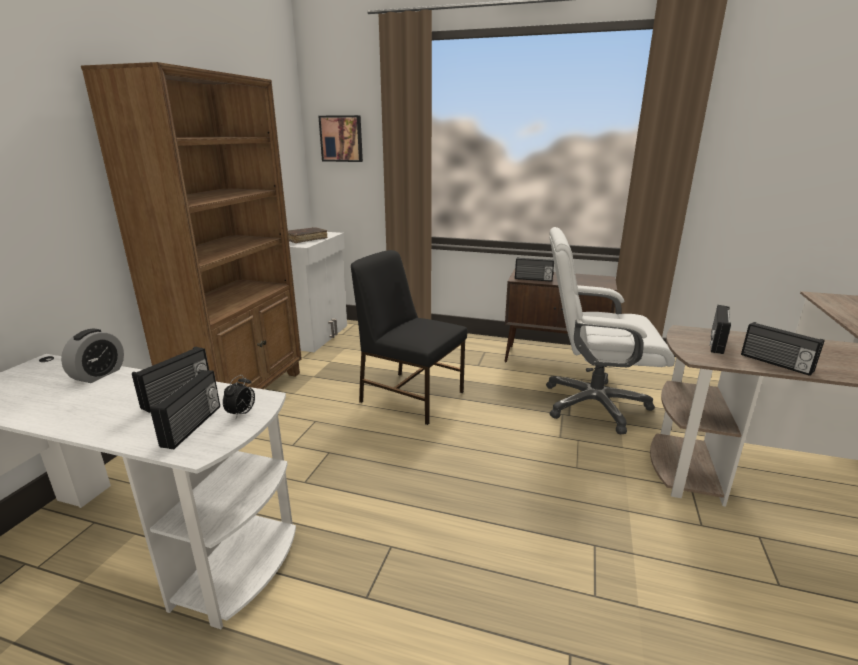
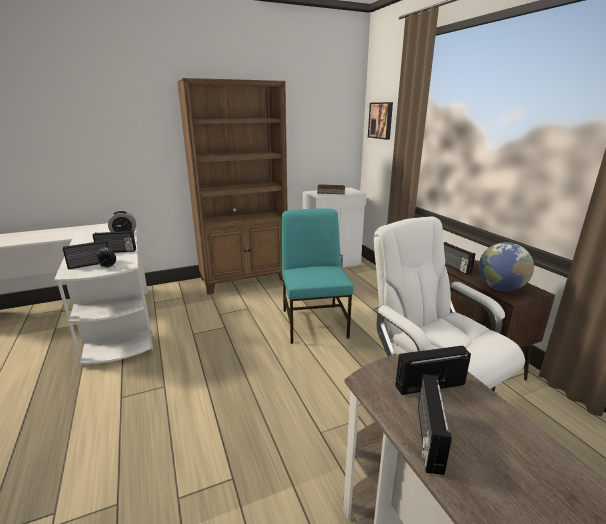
camera: 50 degrees right, 0 degrees up
black chair [351,250,467,425] -> turquoise chair [282,208,354,344]
none -> globe [479,242,534,291]

